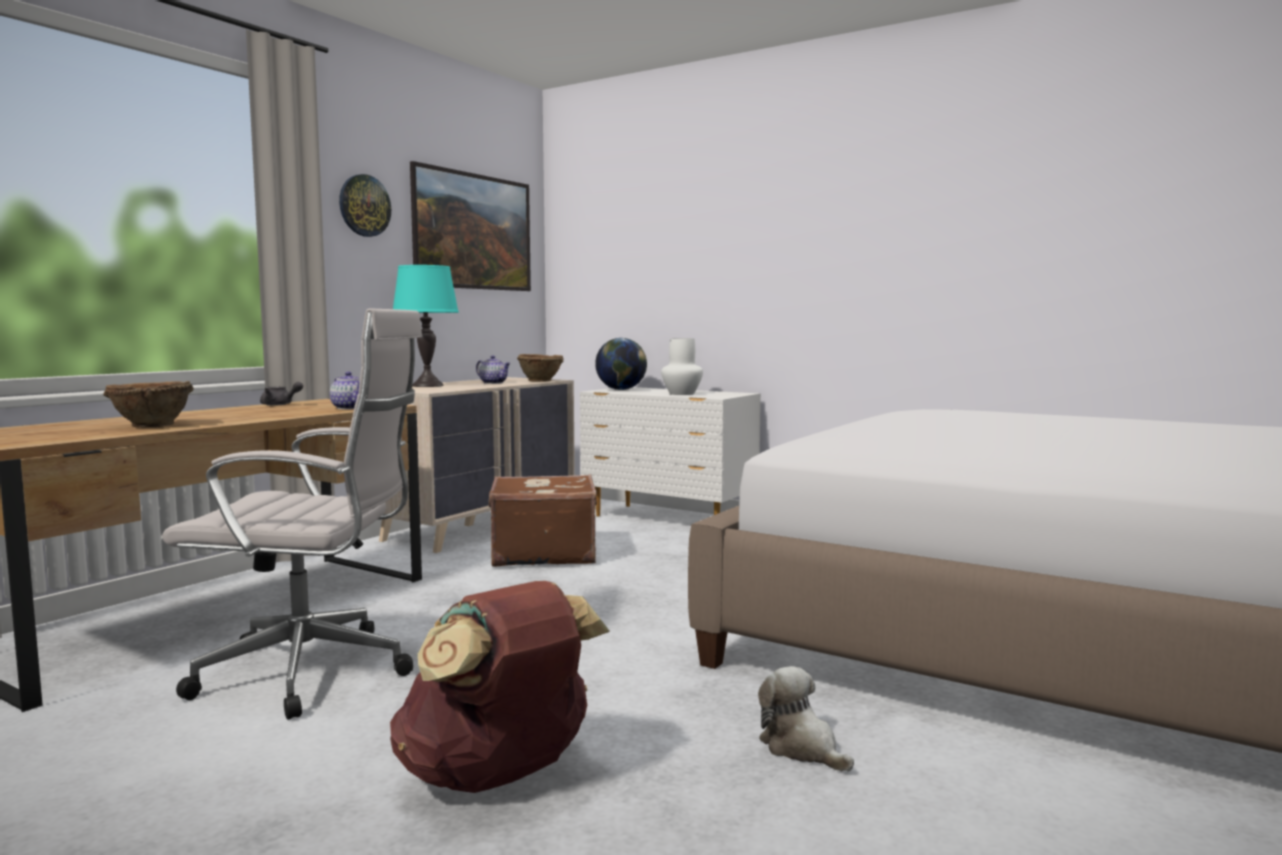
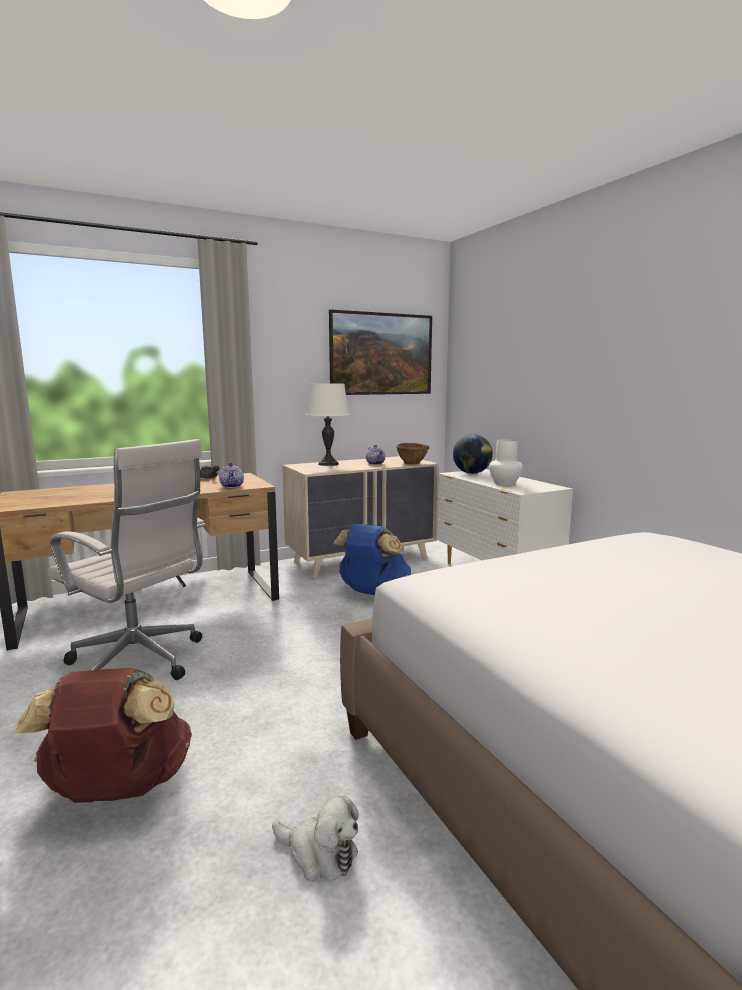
camera: 30 degrees right, 5 degrees up
brown bowl [103,381,194,428] -> none
wall clock [339,174,391,237] -> none
turquoise table lamp [393,265,459,387] -> white table lamp [306,384,350,466]
brown suitcase [489,474,597,567] -> blue backpack [333,524,411,595]
plush toy [758,666,854,772] -> plush toy turned 120 degrees clockwise [272,796,359,881]

